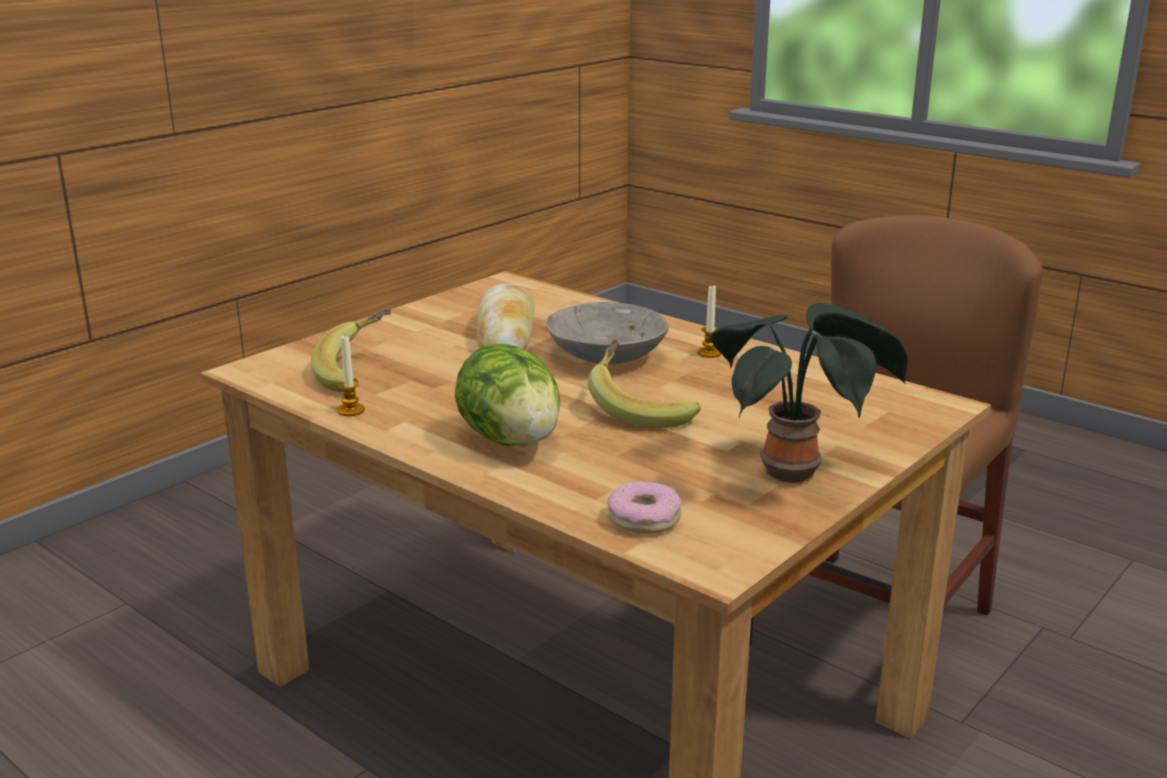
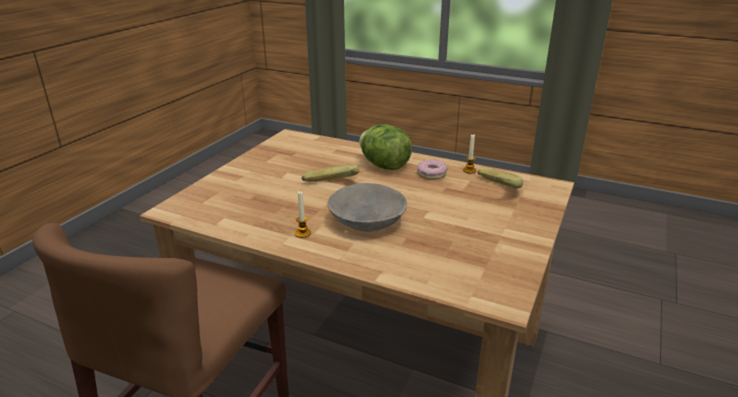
camera: 165 degrees right, 5 degrees up
bread [477,283,534,350] -> none
donut [607,481,681,534] -> donut moved to [417,159,447,180]
potted plant [710,303,908,483] -> none

